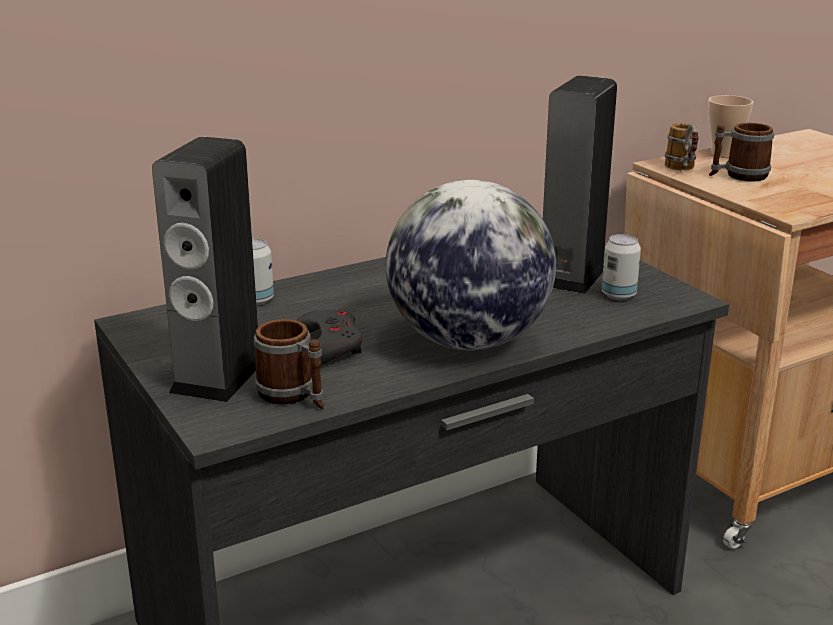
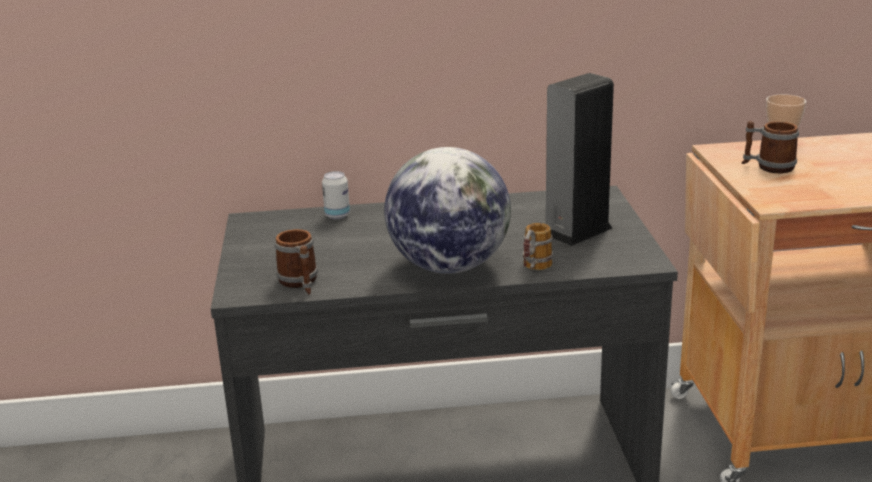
camera: 25 degrees right, 0 degrees up
speaker [152,137,258,402] -> none
grey game controller [296,309,362,365] -> none
can [602,234,641,300] -> none
mug [665,123,699,170] -> mug moved to [523,223,553,270]

